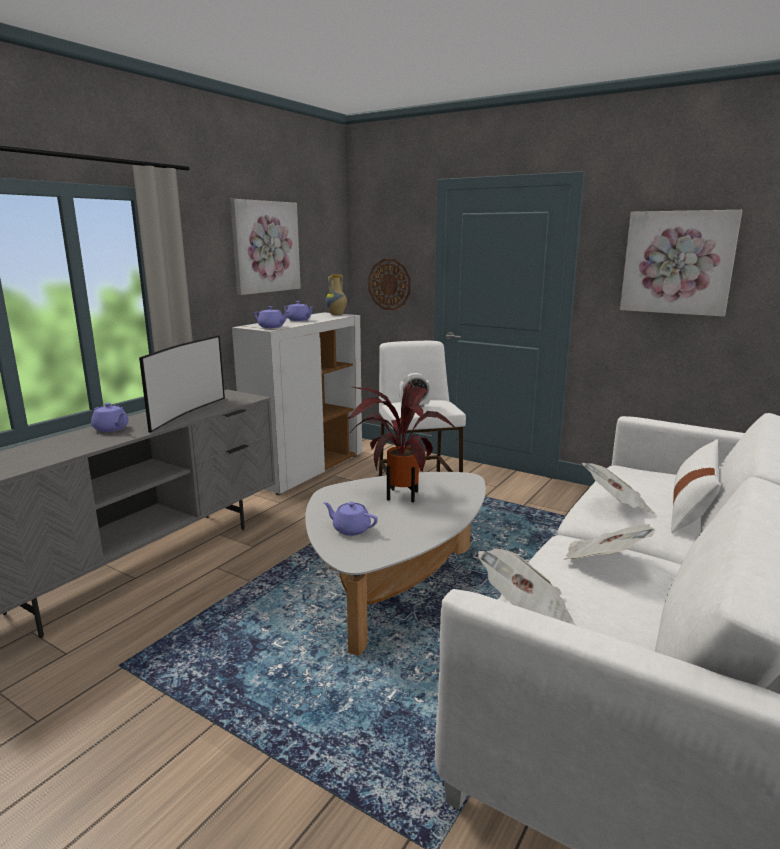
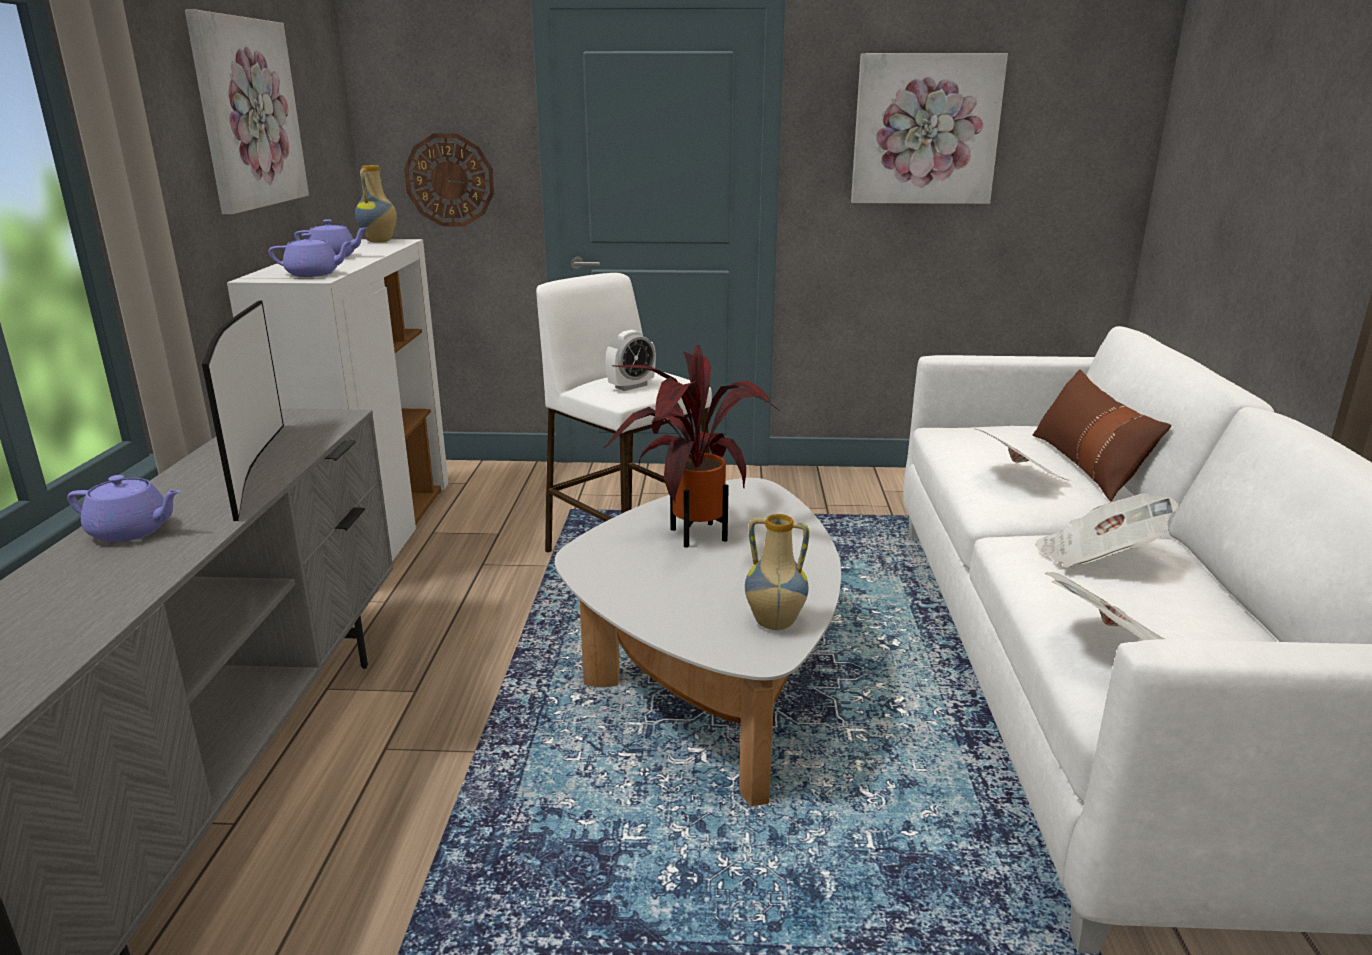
camera: 30 degrees left, 5 degrees up
purple teapot [324,502,378,536] -> none
white pillow [671,439,720,533] -> brown pillow [1033,369,1171,501]
none -> vase [745,514,809,630]

